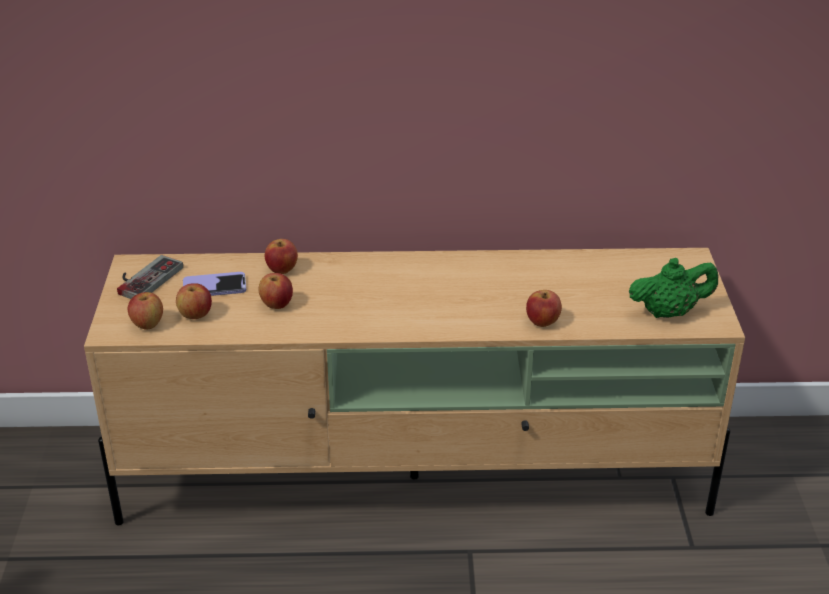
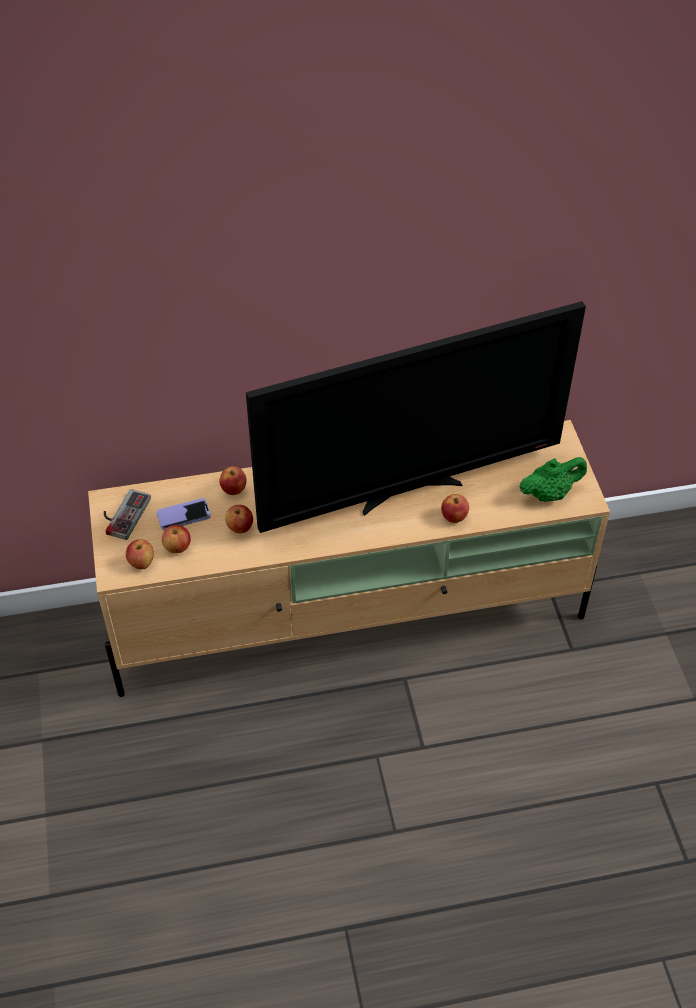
camera: 10 degrees left, 15 degrees up
none -> television [246,301,586,533]

